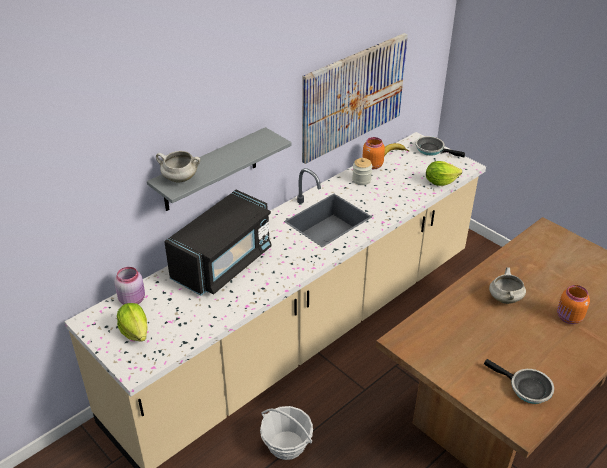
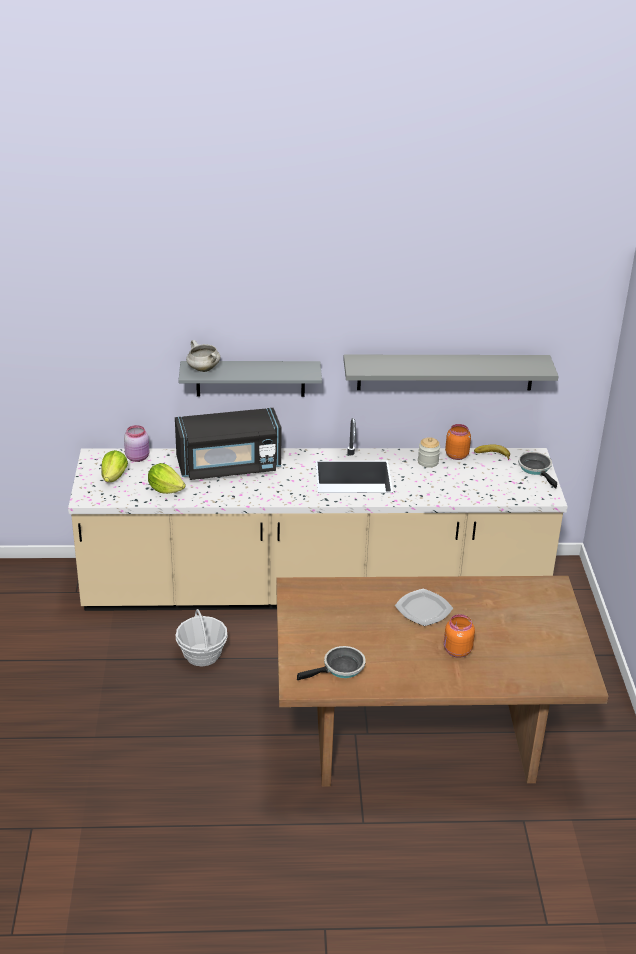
camera: 40 degrees right, 5 degrees down
picture [302,33,408,164] -> grey shelf [343,355,559,390]
lettuce [426,161,462,186] -> lettuce moved to [148,463,186,494]
frying pan [484,359,554,404] -> frying pan turned 105 degrees counterclockwise [297,646,365,680]
white cooking pot [489,267,526,304] -> plate [395,589,453,626]

